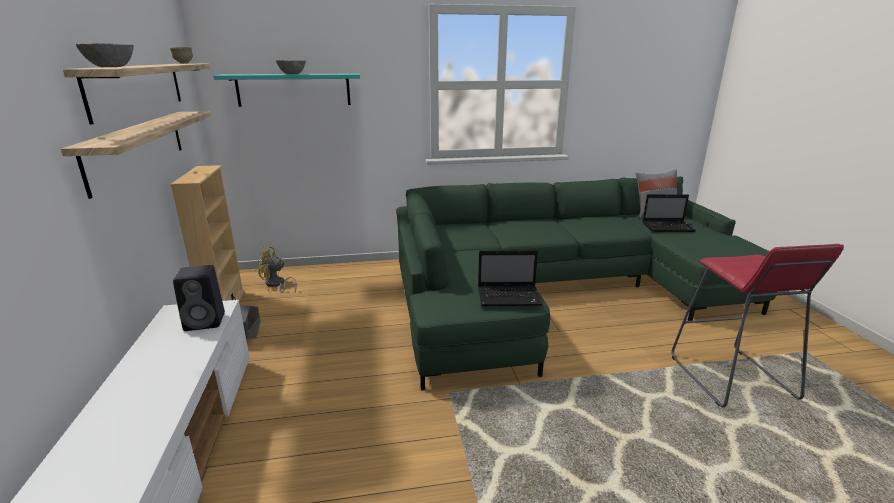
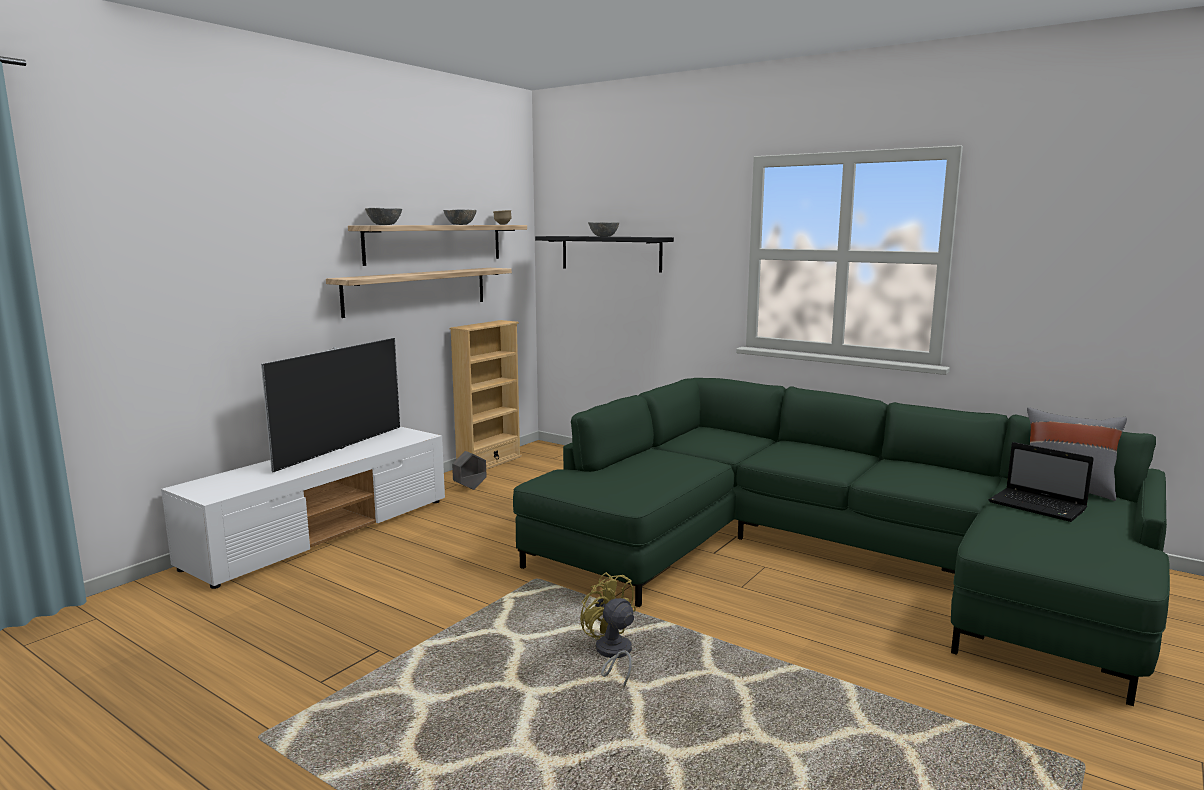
camera: 45 degrees right, 10 degrees down
black speaker [173,265,225,331] -> none
turquoise shelf [213,73,360,107] -> black shelf [535,236,674,273]
yellow fan [257,247,297,293] -> yellow fan moved to [580,572,636,688]
laptop [478,250,543,306] -> none
red stool [672,244,844,407] -> none
none -> television [261,338,400,472]
none -> grey bowl [443,210,477,225]

